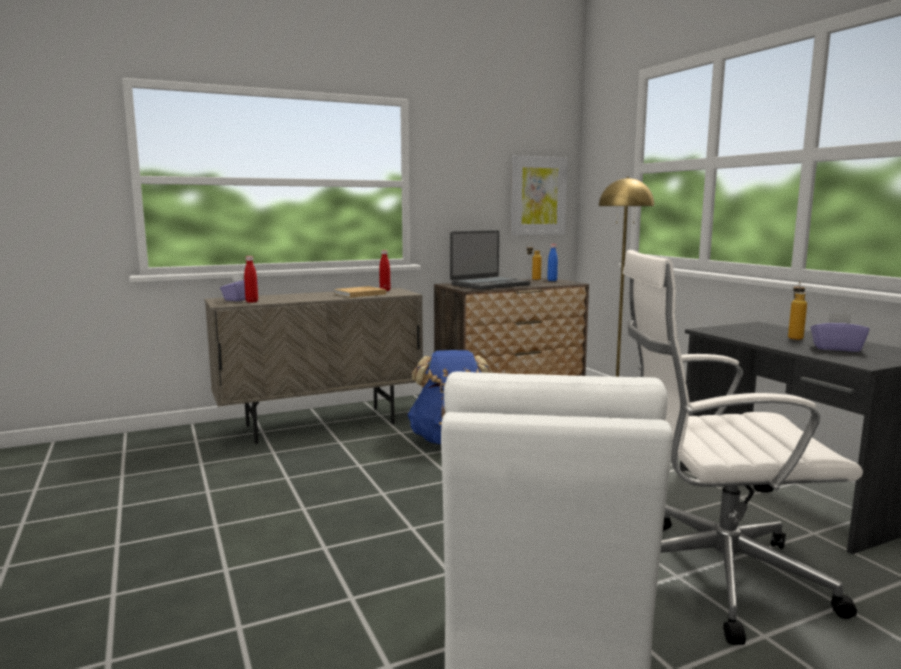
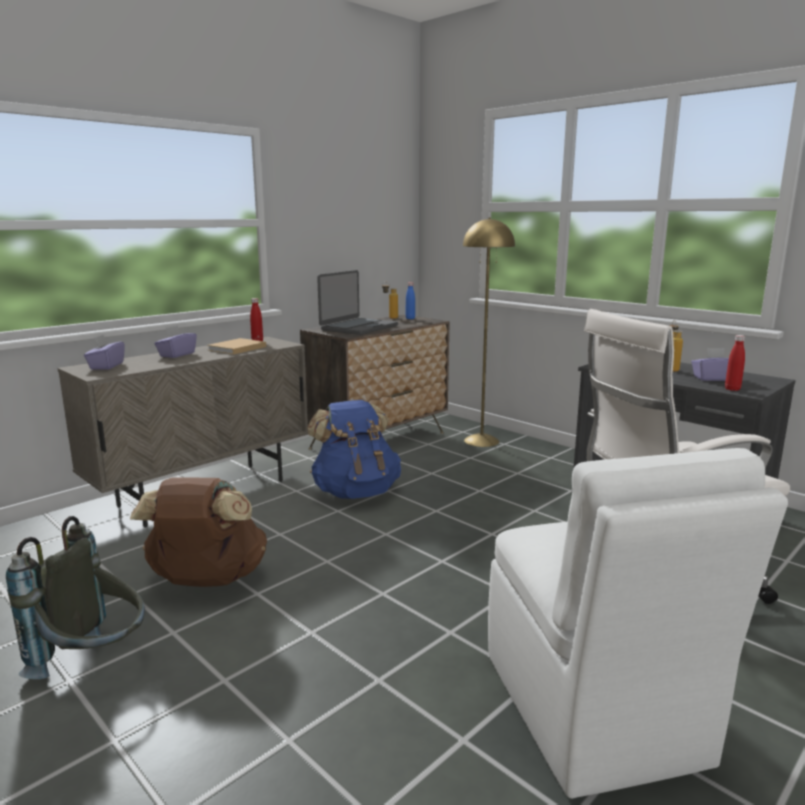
camera: 20 degrees left, 5 degrees up
red bottle [244,256,258,303] -> red bottle moved to [725,335,745,391]
picture [511,155,568,235] -> none
none -> grey backpack [6,516,145,679]
none -> brown backpack [130,478,267,587]
none -> purple tissue box [154,325,197,358]

